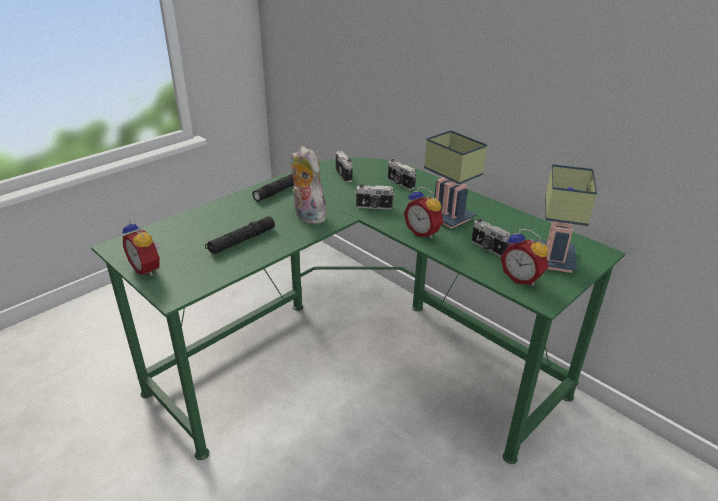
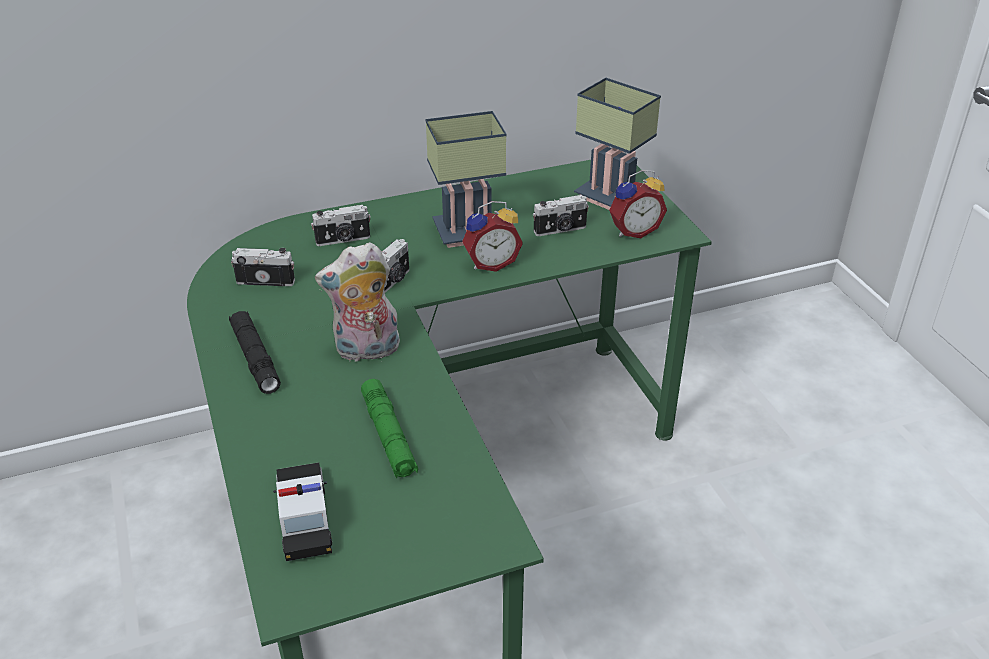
camera: 65 degrees left, 5 degrees up
alarm clock [122,219,161,276] -> none
black flashlight [205,216,275,254] -> green flashlight [361,379,418,478]
none -> toy car [273,462,333,561]

